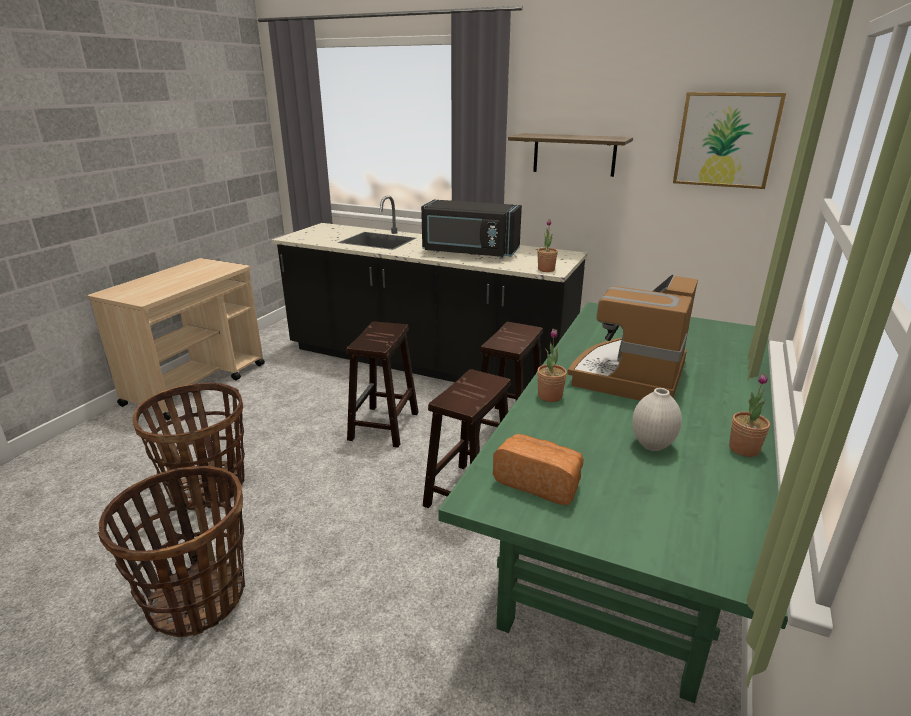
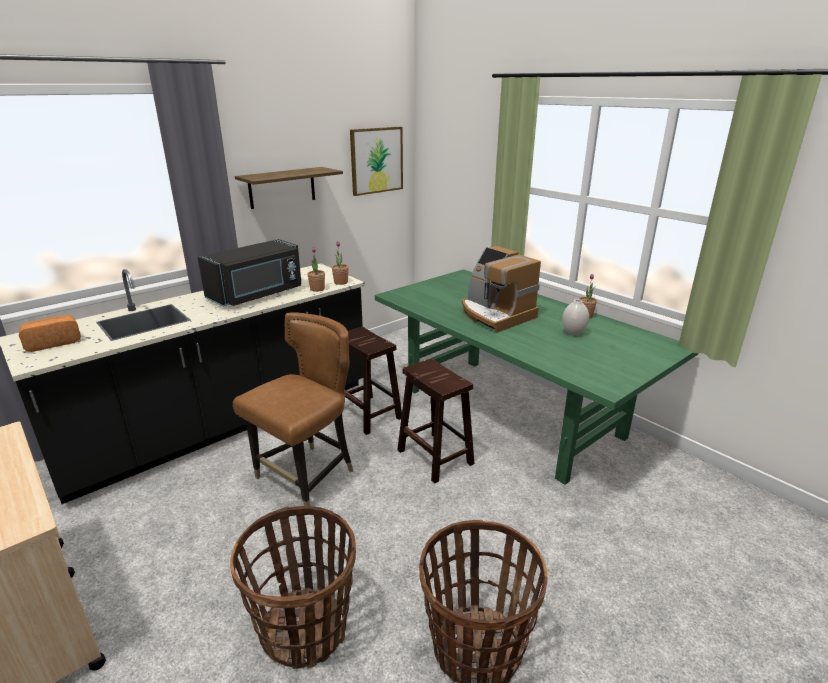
camera: 65 degrees left, 0 degrees up
brown stool [346,321,419,448] -> brown chair [233,312,353,506]
bread [493,434,584,505] -> bread moved to [19,315,81,352]
potted plant [537,329,567,402] -> potted plant moved to [307,247,325,292]

